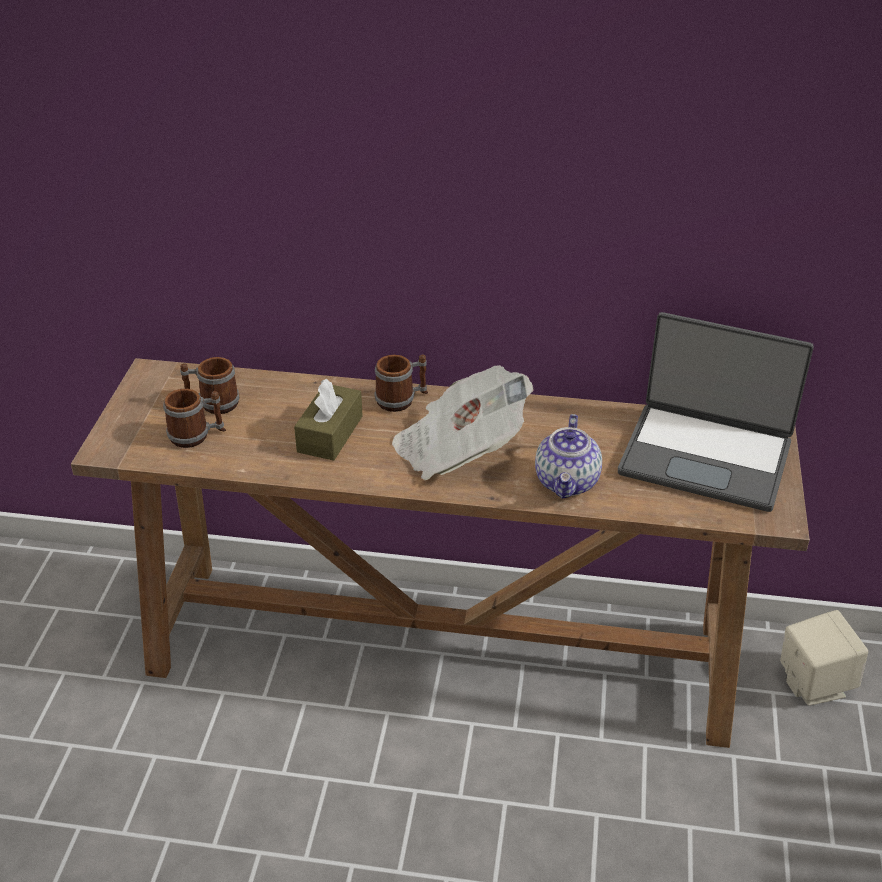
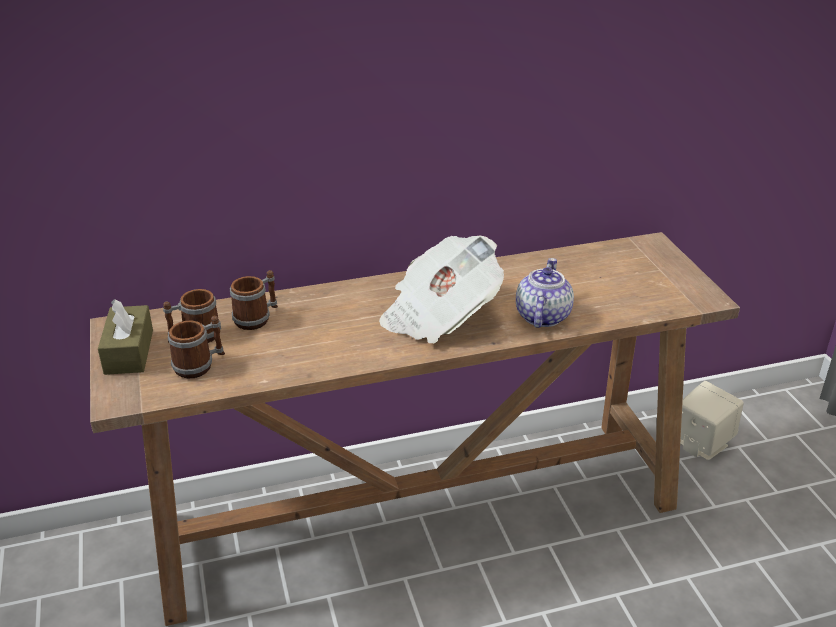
camera: 25 degrees left, 5 degrees down
brown tissue box [294,379,363,461] -> brown tissue box moved to [98,299,153,375]
mug [374,354,428,412] -> mug moved to [230,270,278,330]
teapot [535,414,602,499] -> teapot turned 150 degrees counterclockwise [516,258,574,328]
laptop [618,312,814,512] -> none

